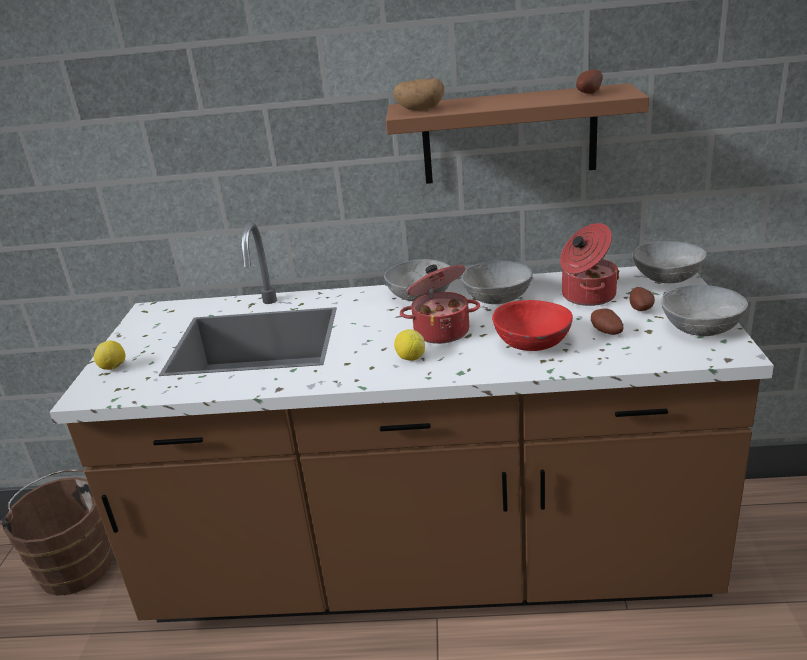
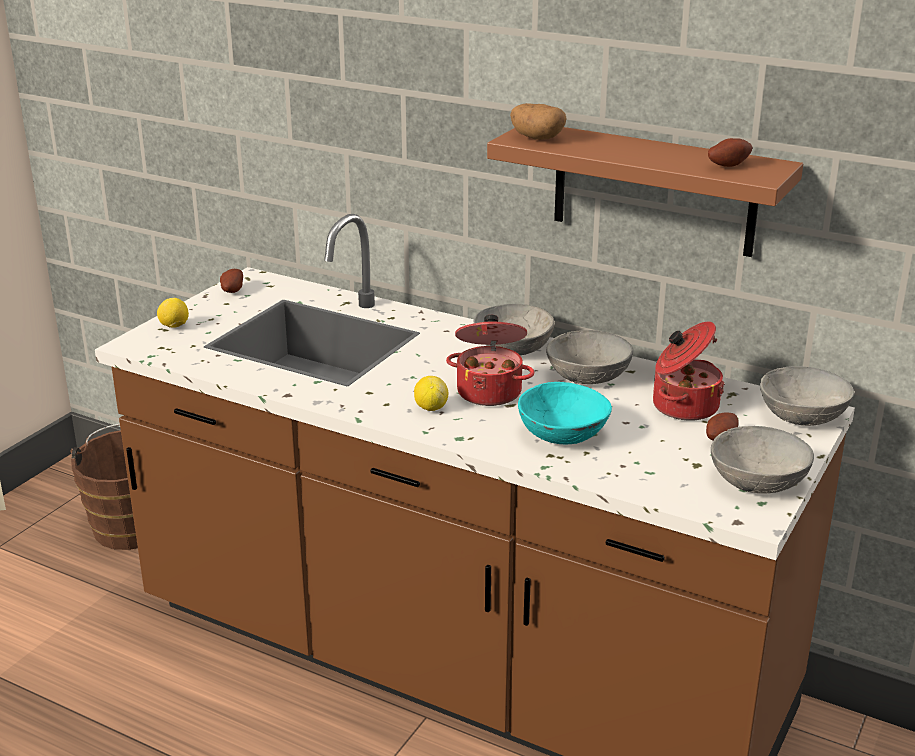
camera: 25 degrees right, 0 degrees up
red bowl [492,300,573,351] -> turquoise bowl [518,382,612,444]
potato [591,309,623,335] -> potato moved to [220,269,243,293]

